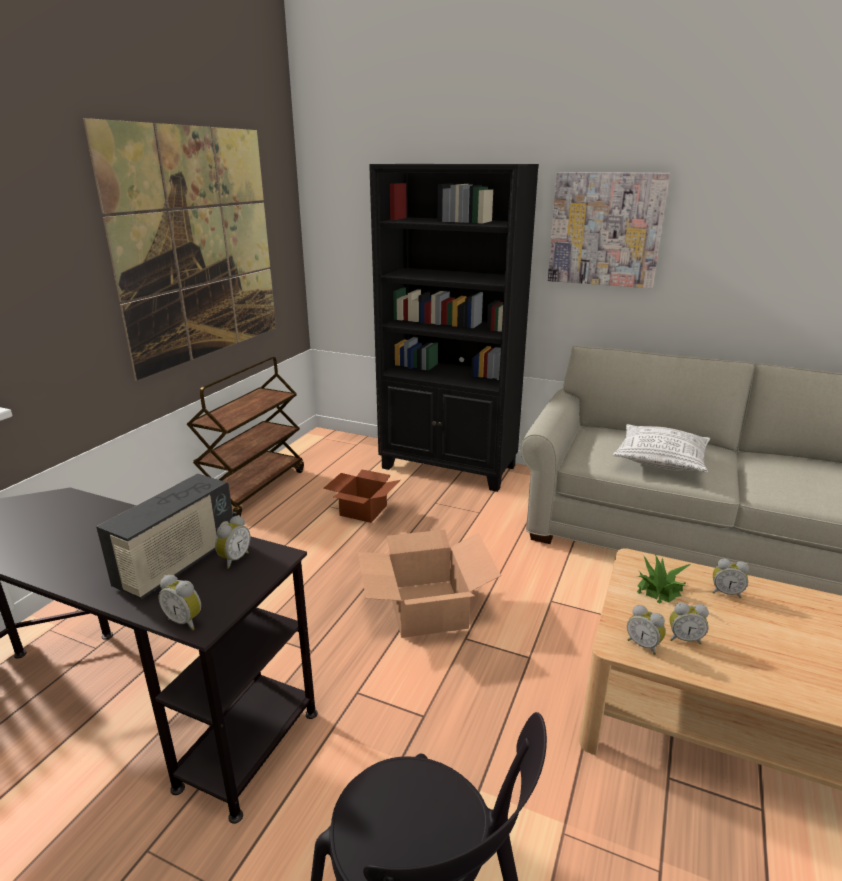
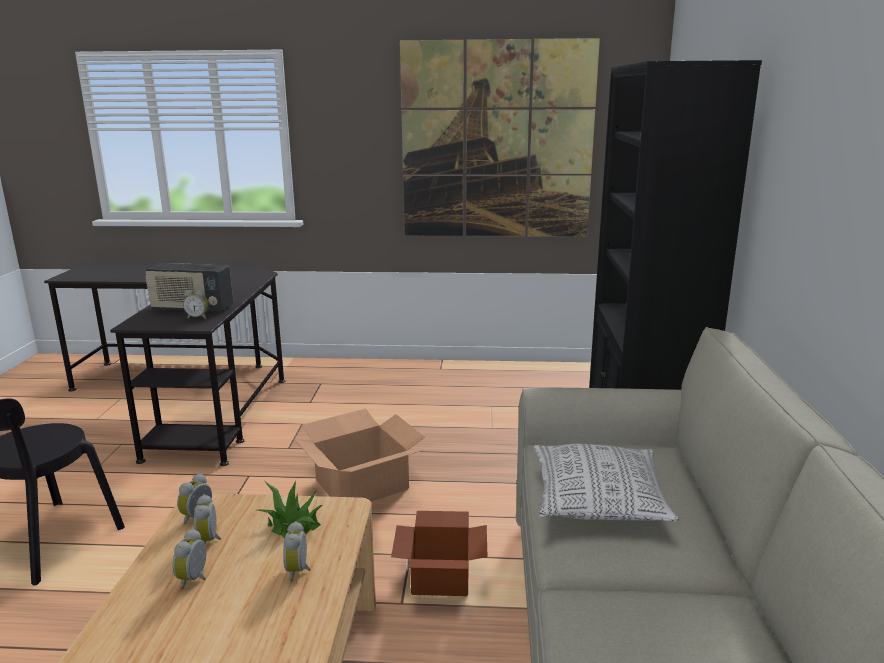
camera: 70 degrees right, 5 degrees down
alarm clock [158,575,201,630] -> alarm clock moved to [172,529,207,590]
brown cart [187,357,304,517] -> none
cardboard box [323,470,400,523] -> cardboard box moved to [391,511,488,596]
picture [548,172,670,288] -> none

